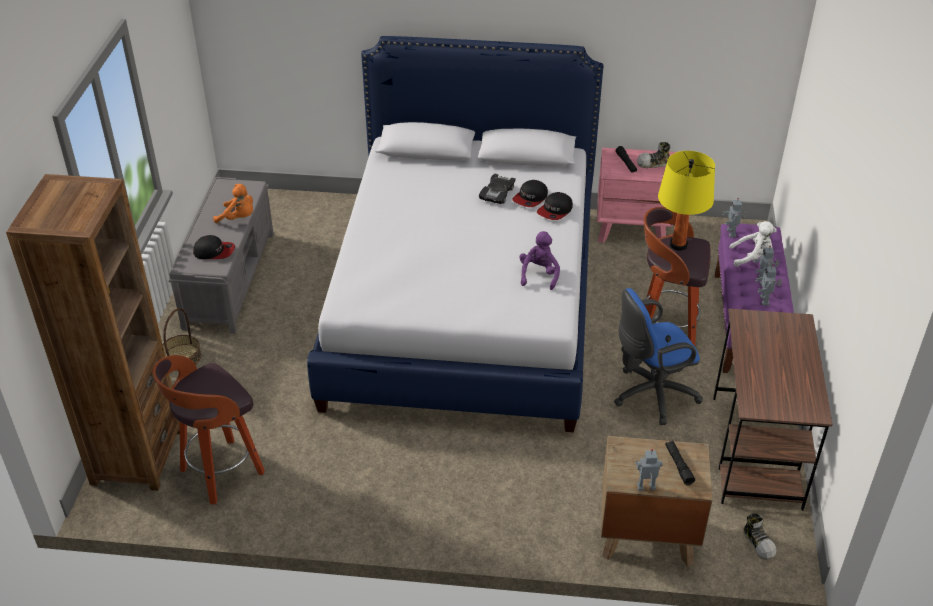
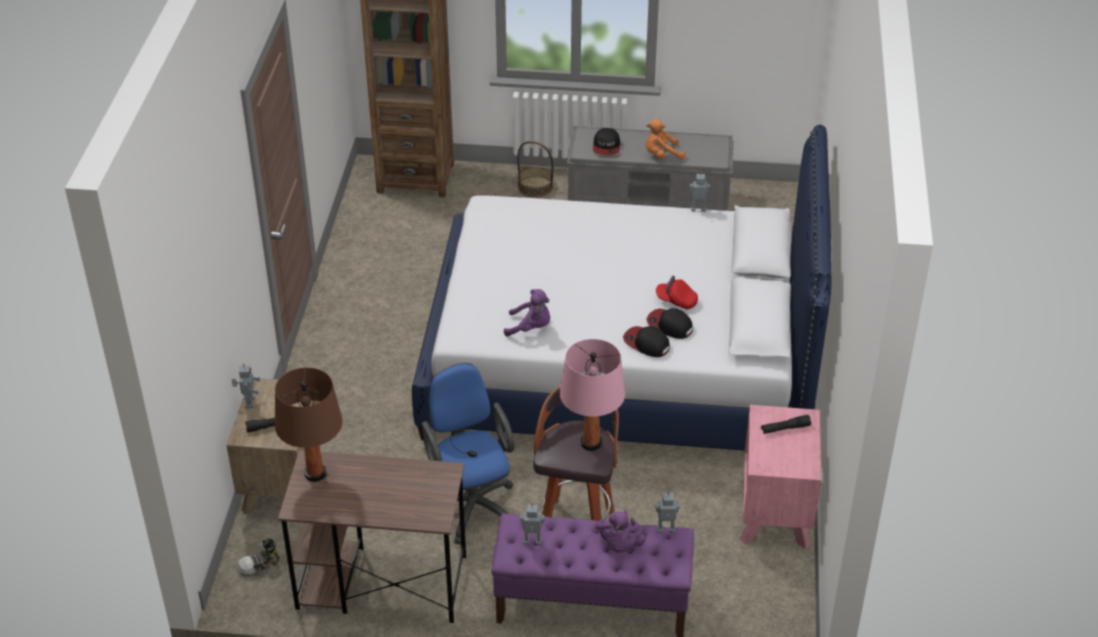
camera: 90 degrees right, 0 degrees up
stool [153,355,265,504] -> none
orange plush toy [213,184,253,223] -> orange plush toy turned 60 degrees clockwise [646,119,685,160]
black toy car [479,174,516,204] -> red cap [656,276,698,309]
shoe [637,142,670,168] -> none
yellow table lamp [658,151,715,251] -> pink table lamp [560,339,625,451]
white plush toy [729,221,777,267] -> purple plush toy [595,511,646,552]
toy robot [753,245,780,286] -> toy robot moved to [690,171,710,212]
none -> brown table lamp [275,368,343,482]

